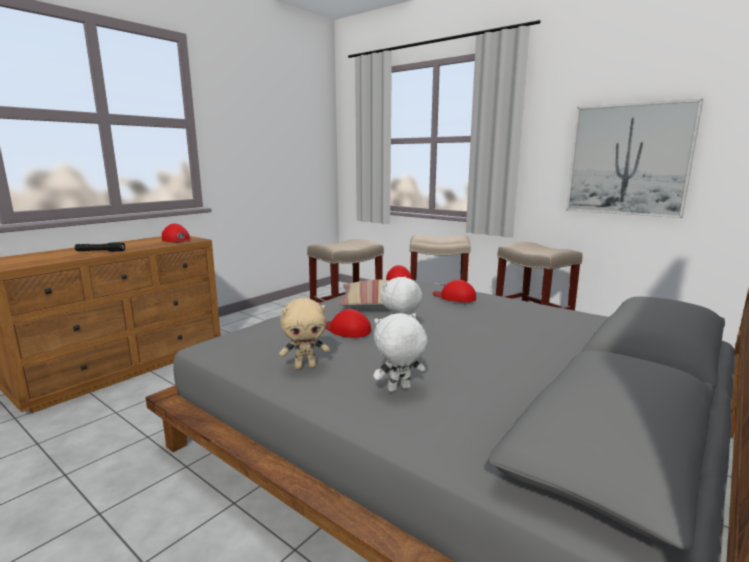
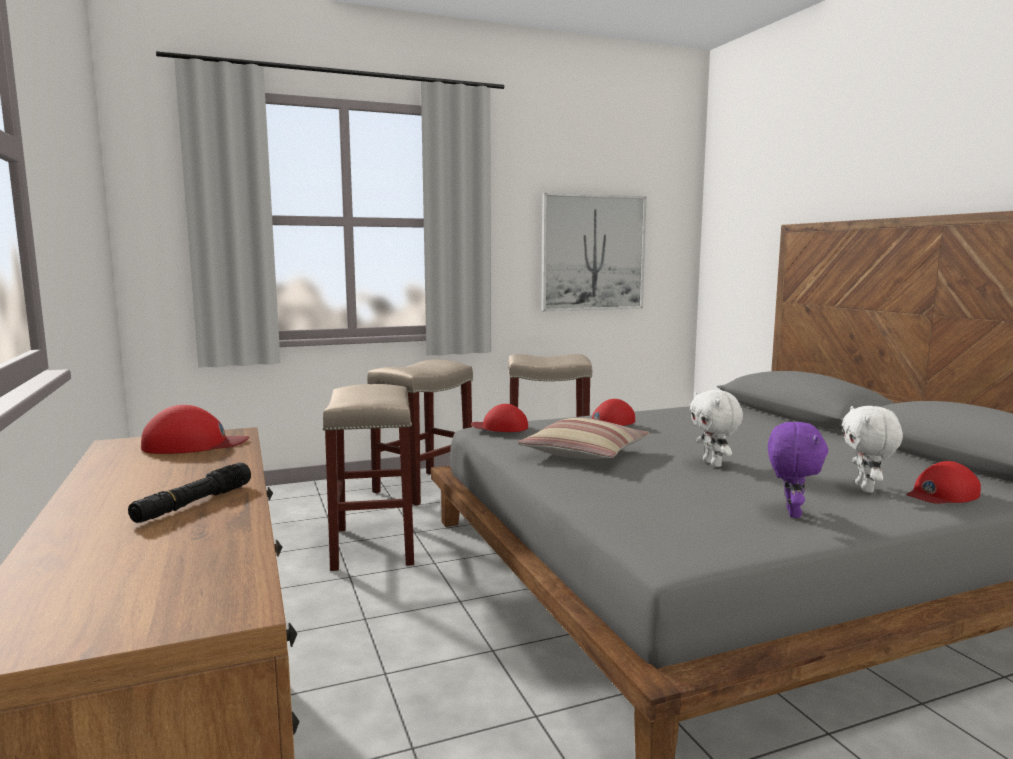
camera: 60 degrees left, 5 degrees down
beige plush toy [279,298,330,370] -> purple plush toy [768,422,828,518]
red cap [325,309,371,338] -> red cap moved to [907,461,981,504]

